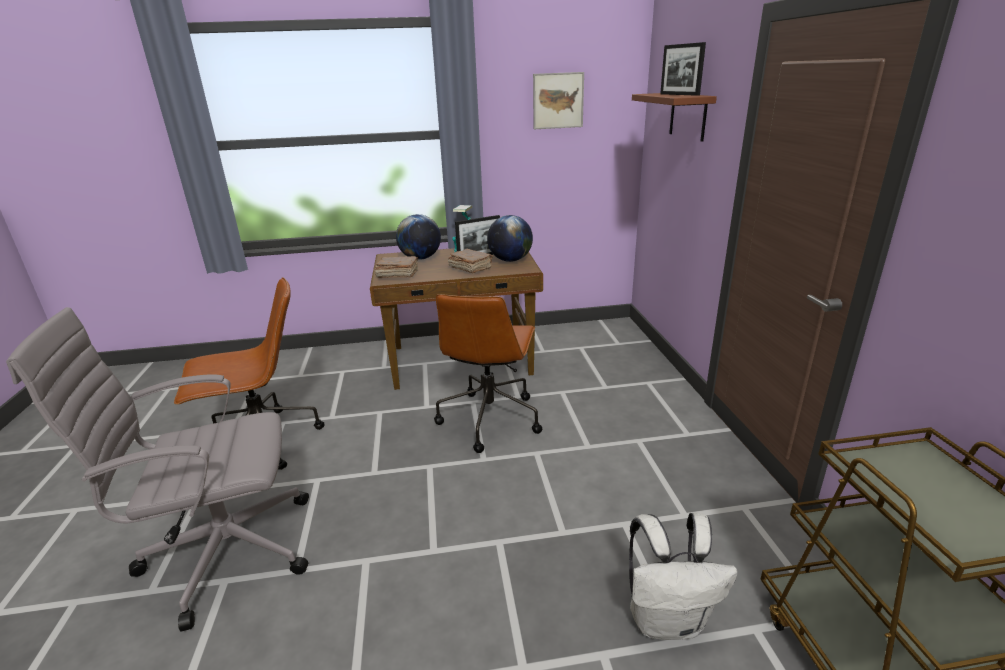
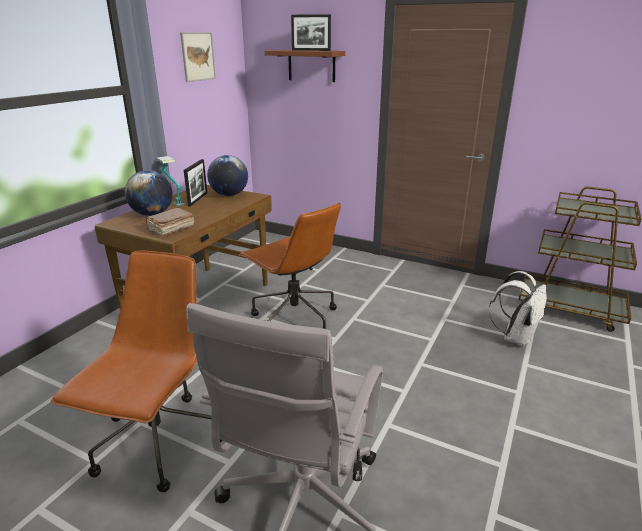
camera: 55 degrees left, 0 degrees up
brown book [448,249,493,273] -> none

